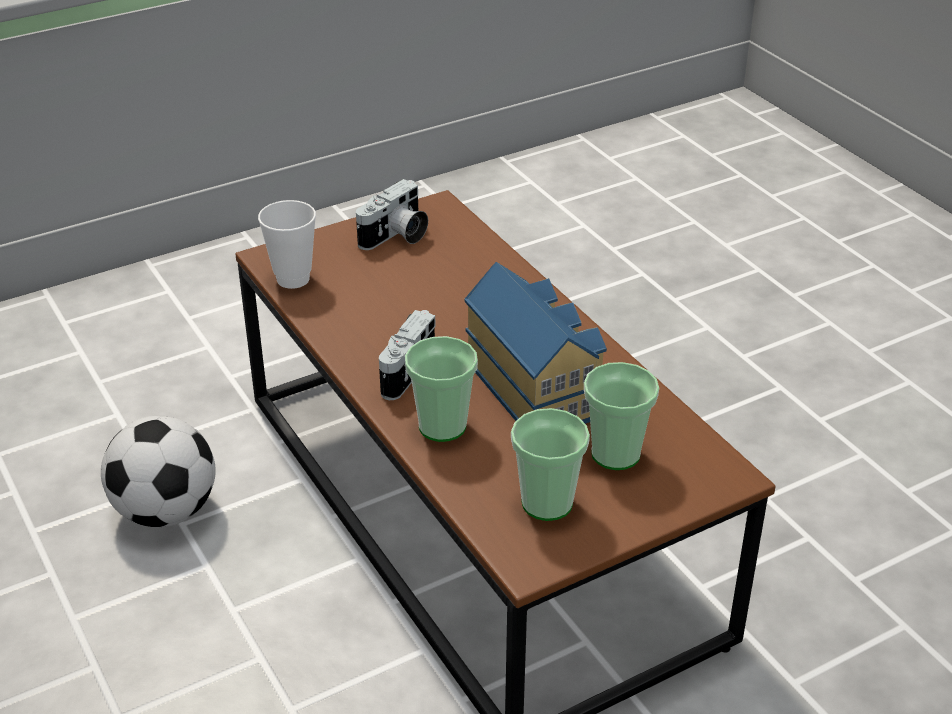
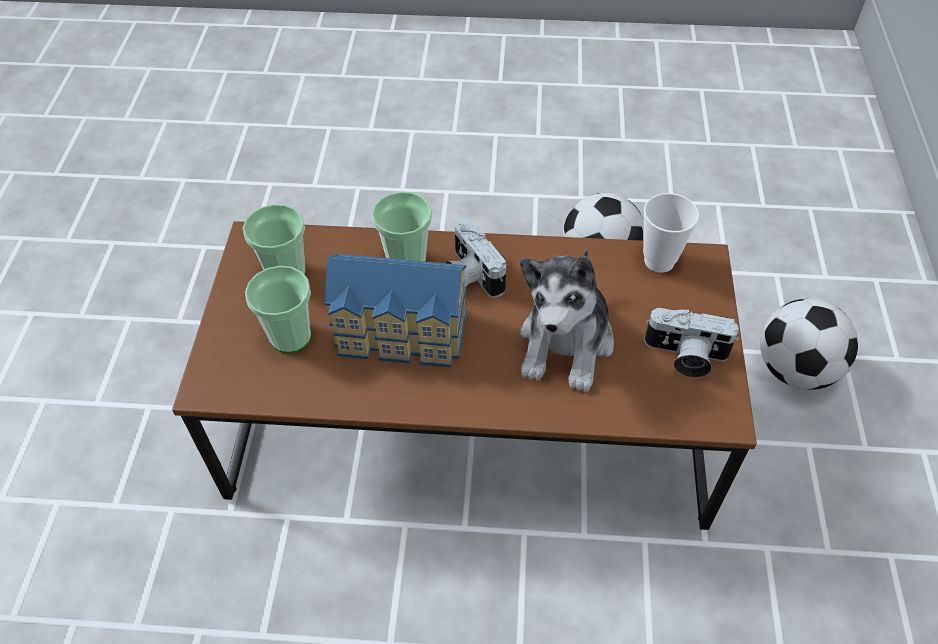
camera: 125 degrees right, 15 degrees up
camera [356,179,428,250] -> camera turned 60 degrees counterclockwise [644,308,739,378]
none -> plush toy [520,248,614,392]
none -> football [760,299,858,390]

